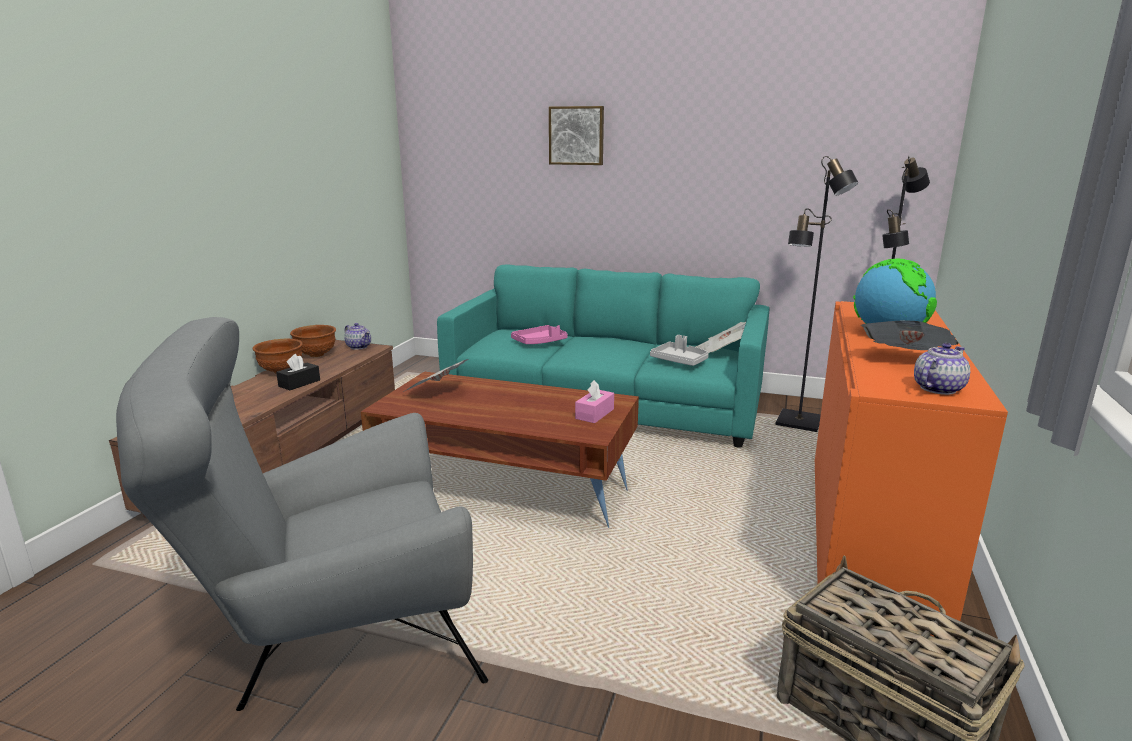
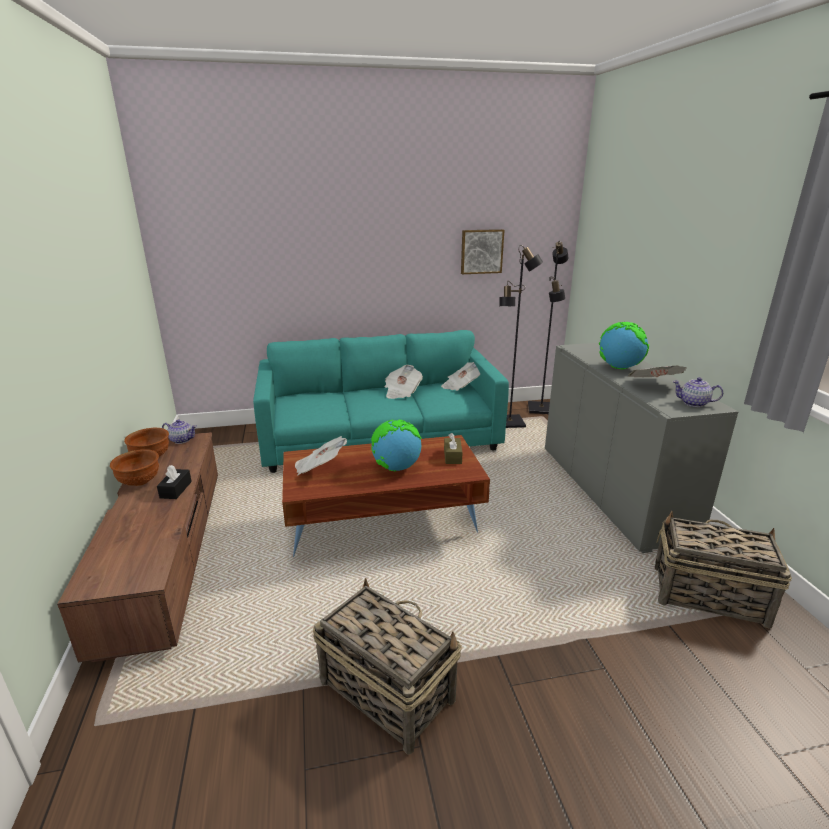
camera: 30 degrees left, 5 degrees up
grey armchair [116,317,488,711] -> basket [313,578,462,754]
pink tray [511,325,568,344] -> none
picture [549,106,604,165] -> picture moved to [461,229,504,274]
pink tissue box [575,380,614,423] -> brown tissue box [444,433,463,464]
grey tray [650,335,709,366] -> none
orange cabinet [815,301,1008,637] -> grey cabinet [545,343,738,553]
teapot [914,343,970,395] -> teapot turned 90 degrees counterclockwise [672,377,723,407]
none -> globe [371,419,421,471]
none -> newspaper [385,365,423,399]

